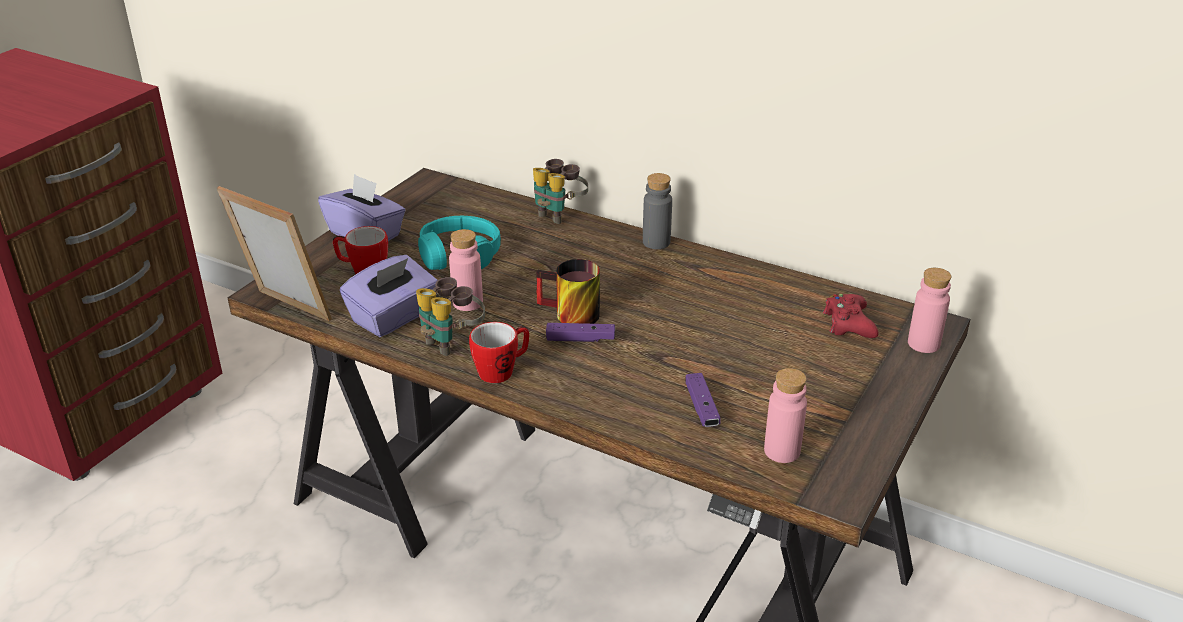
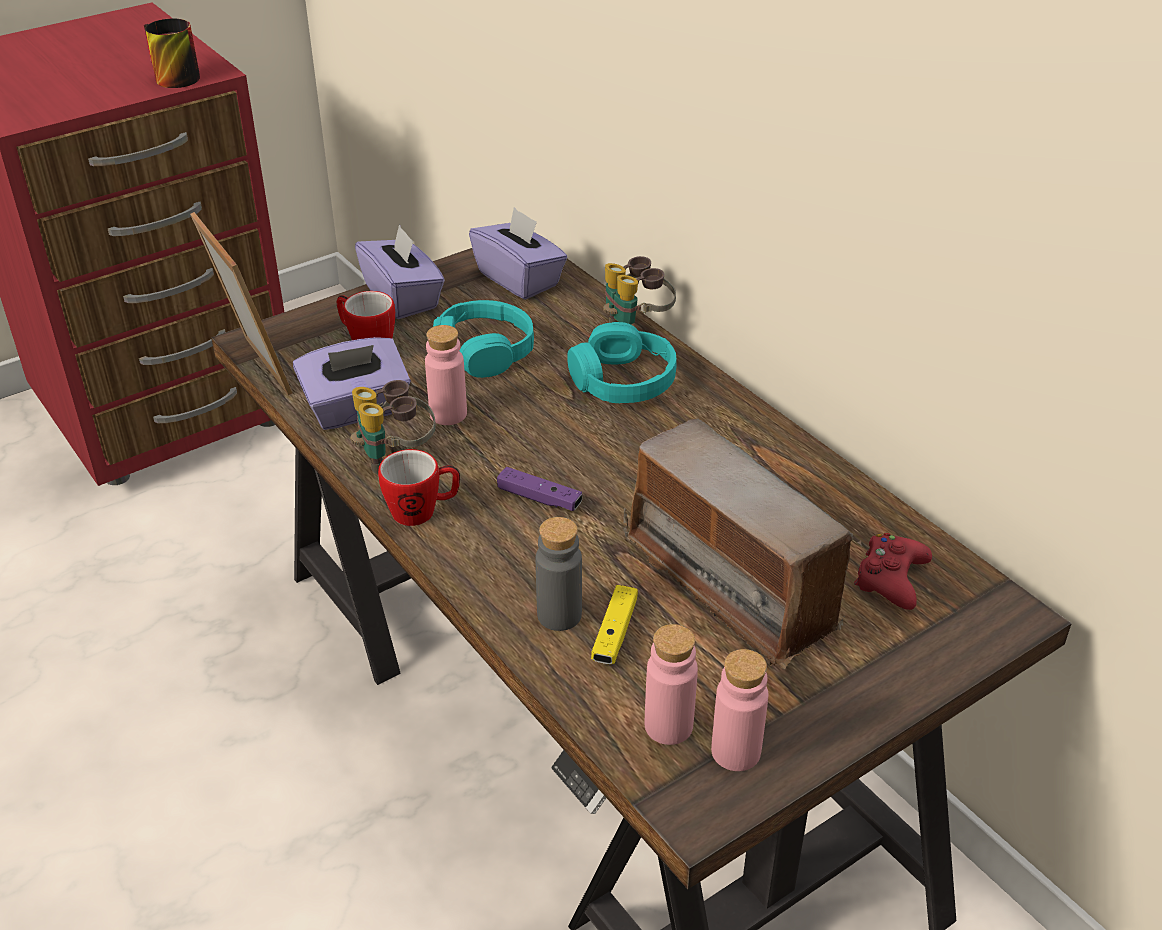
camera: 25 degrees right, 5 degrees up
mug [536,259,600,324] -> mug moved to [144,19,200,88]
grey bottle [643,173,672,249] -> grey bottle moved to [536,517,582,631]
purple game controller [686,373,720,427] -> yellow game controller [591,585,638,664]
pink bottle [908,268,951,353] -> pink bottle moved to [711,649,769,771]
none -> purple tissue box [469,207,568,300]
none -> turquoise headphones [567,322,677,403]
none -> radio [623,419,862,669]

